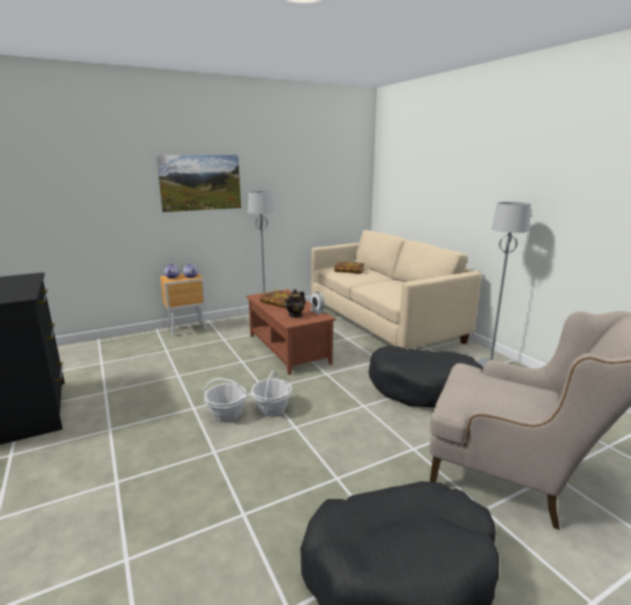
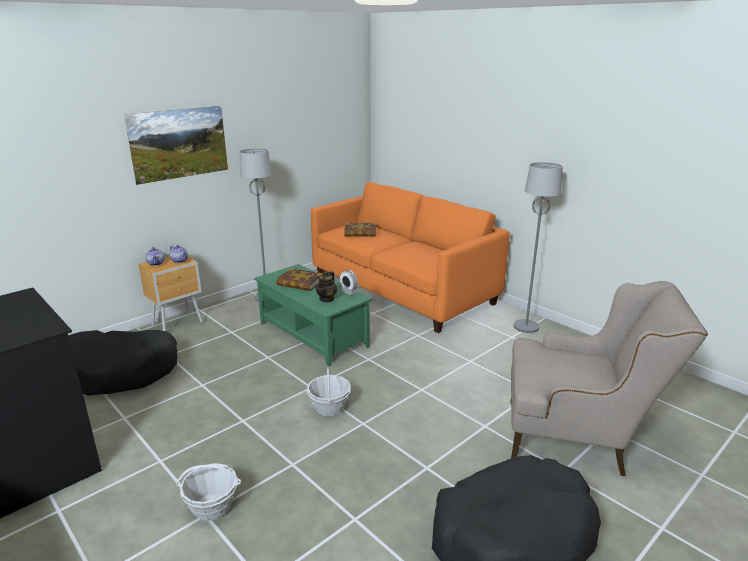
camera: 15 degrees left, 5 degrees up
basket [203,378,248,422] -> basket moved to [176,463,241,521]
brown coffee table [246,289,336,375] -> green coffee table [254,264,372,366]
beige sofa [311,230,482,349] -> orange sofa [311,182,510,333]
black dog bed [369,346,483,407] -> black dog bed moved to [69,330,177,396]

